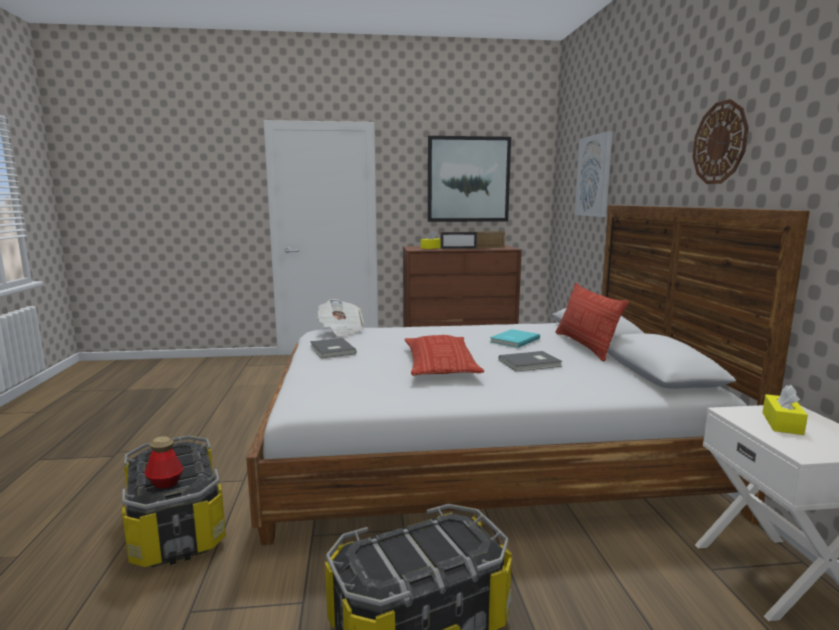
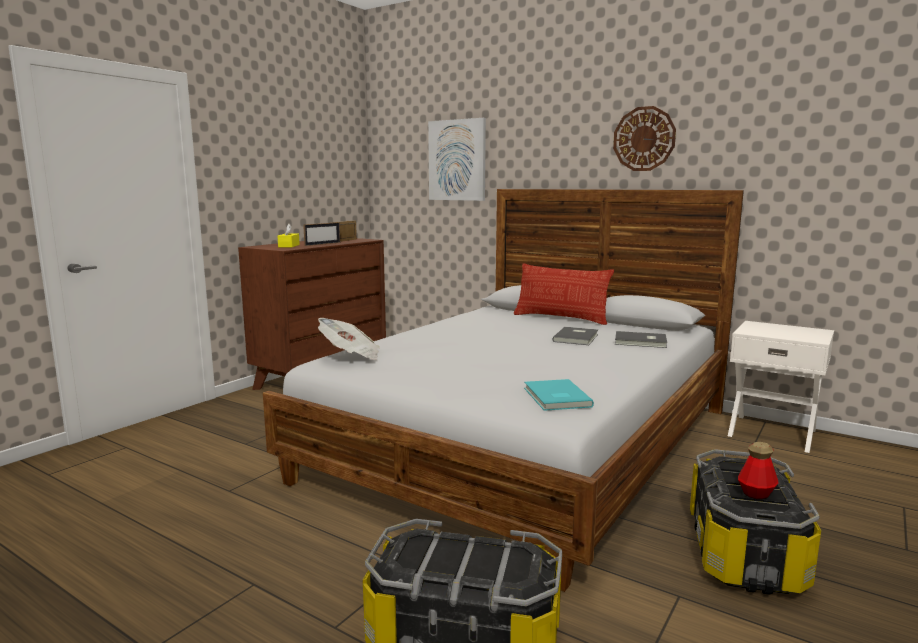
camera: 50 degrees left, 0 degrees up
bottle [144,436,184,489] -> bottle moved to [738,442,778,499]
grey book [310,338,357,358] -> grey book moved to [615,331,667,348]
pillow [405,335,484,376] -> none
picture [428,136,511,222] -> none
turquoise book [490,329,540,348] -> turquoise book moved to [524,379,594,411]
yellow tissue box [762,385,808,435] -> none

